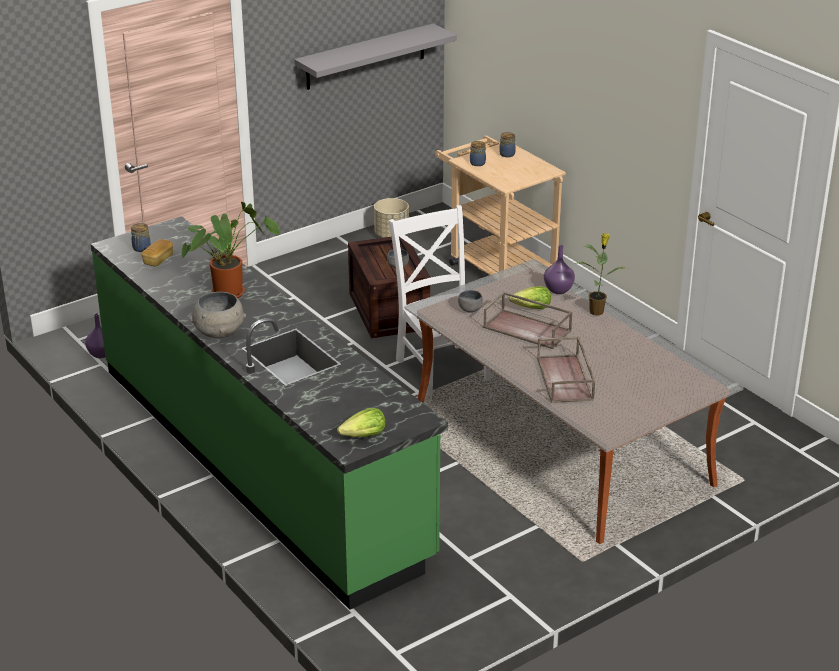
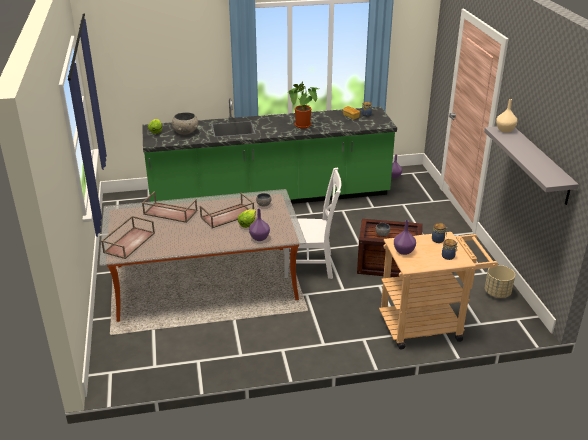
camera: 115 degrees right, 0 degrees up
grey bowl [190,292,246,338] -> grey bowl moved to [172,112,198,135]
potted plant [574,233,629,315] -> none
none -> brown tray [101,216,155,259]
none -> purple vase [394,220,416,255]
none -> beige vase [496,99,517,133]

